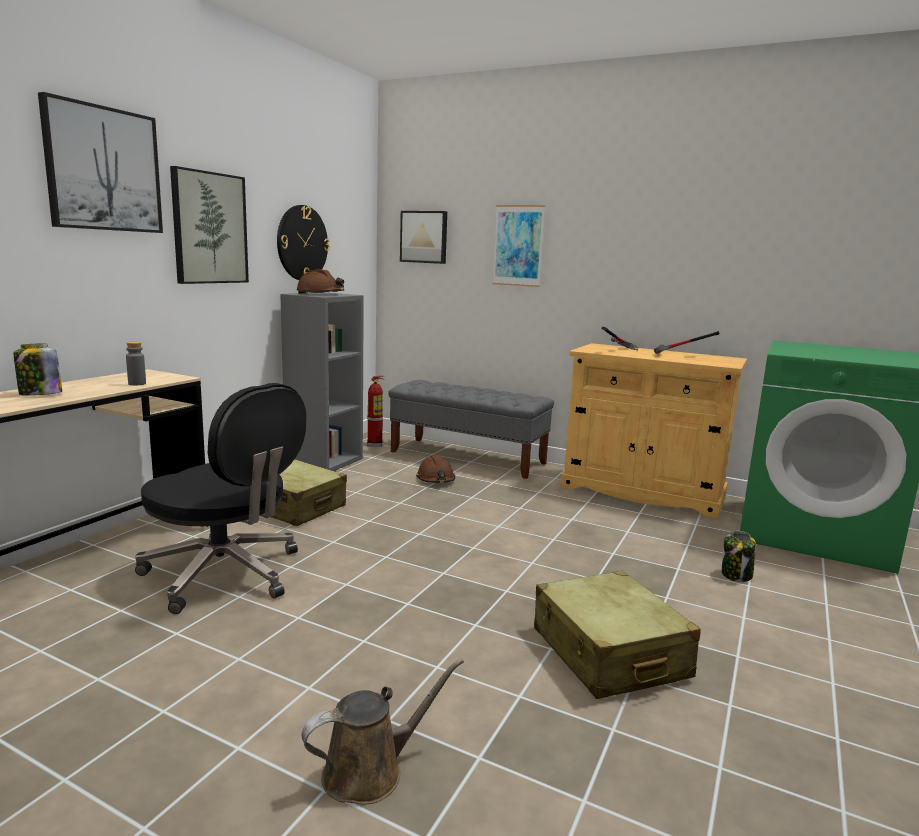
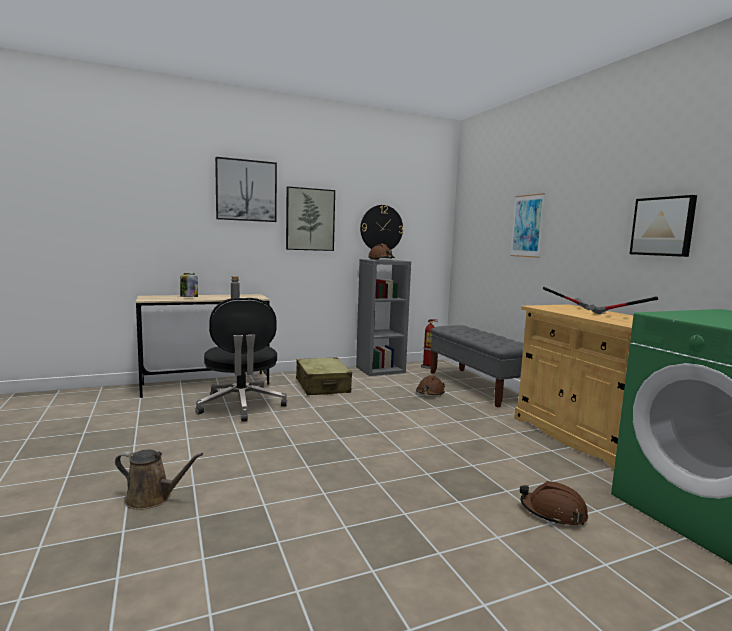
camera: 40 degrees right, 5 degrees down
picture [400,211,447,264] -> picture moved to [630,195,697,257]
beige suitcase [534,571,701,699] -> none
jar [722,531,756,582] -> brown hard hat [520,481,588,525]

